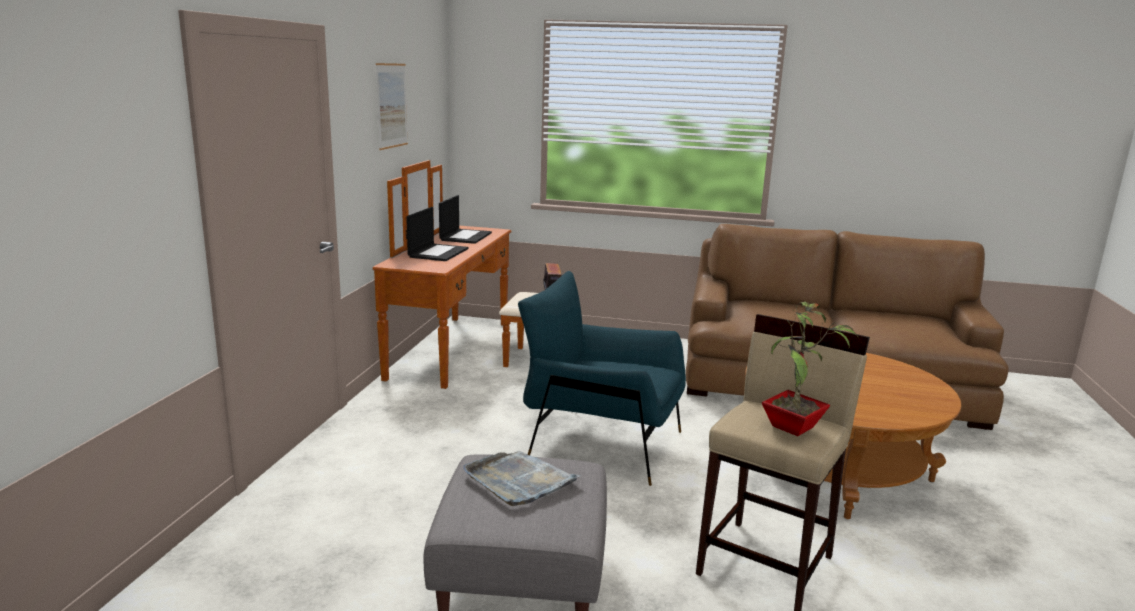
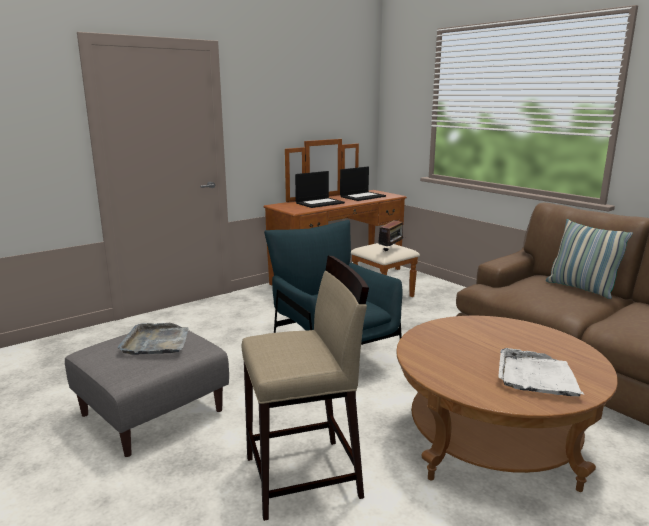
camera: 40 degrees right, 0 degrees up
picture [376,63,408,150] -> none
potted plant [762,298,858,436] -> none
none -> white tray [498,348,584,397]
none -> pillow [546,219,633,299]

